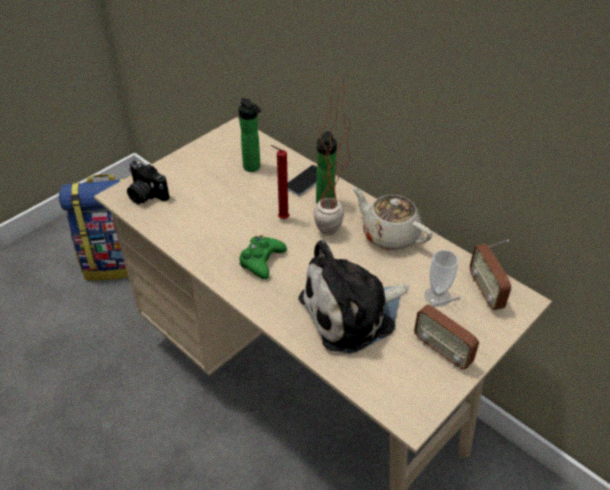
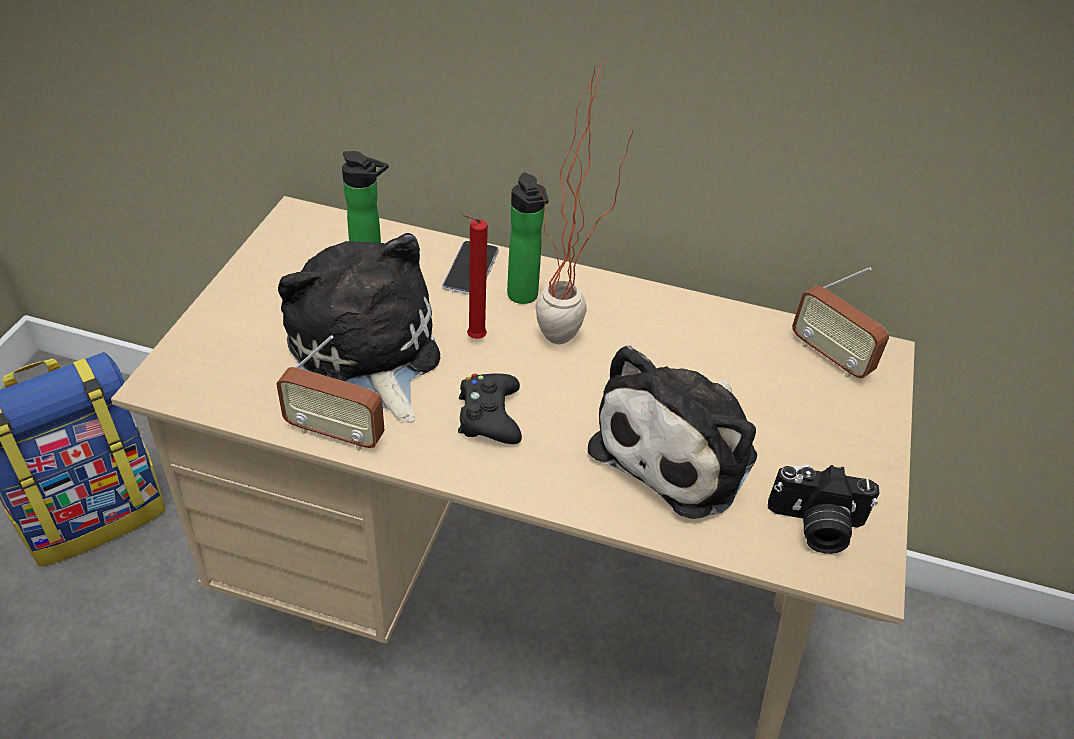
camera: 30 degrees left, 0 degrees up
camera [127,161,170,205] -> camera moved to [768,464,879,554]
green game controller [239,235,287,279] -> black game controller [458,373,522,444]
beige teapot [353,187,433,250] -> none
radio [414,296,479,370] -> radio moved to [276,335,385,451]
cup [424,250,459,307] -> none
none -> plush toy [278,233,440,423]

